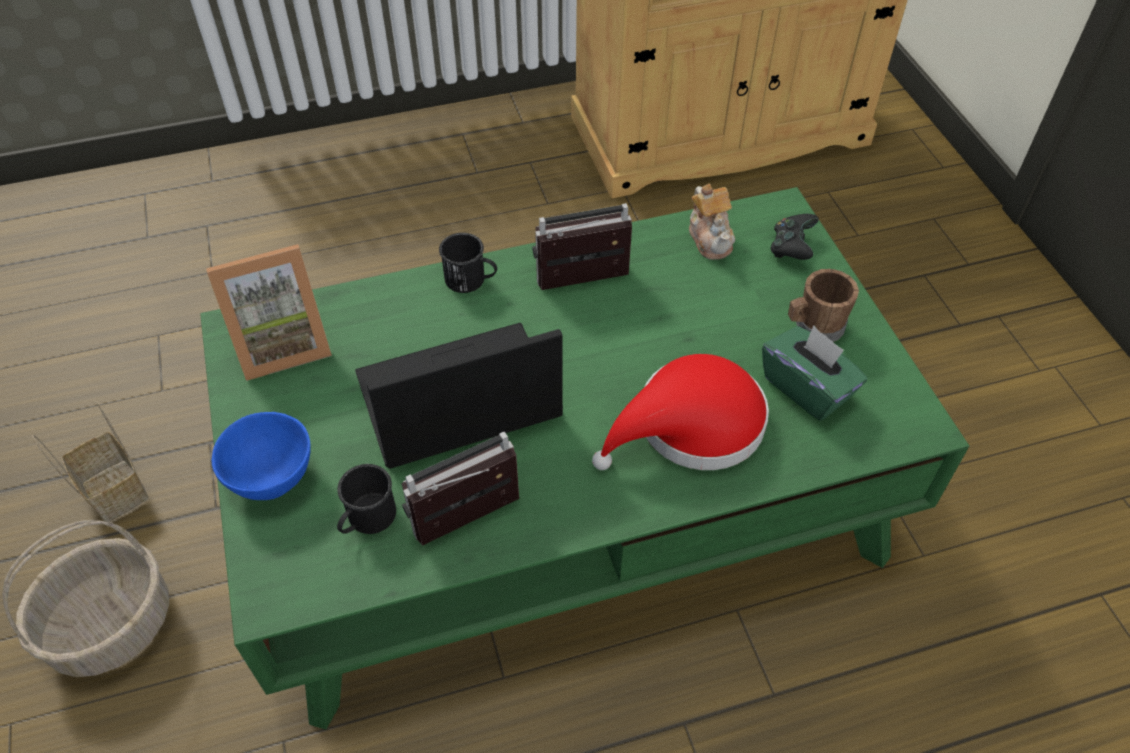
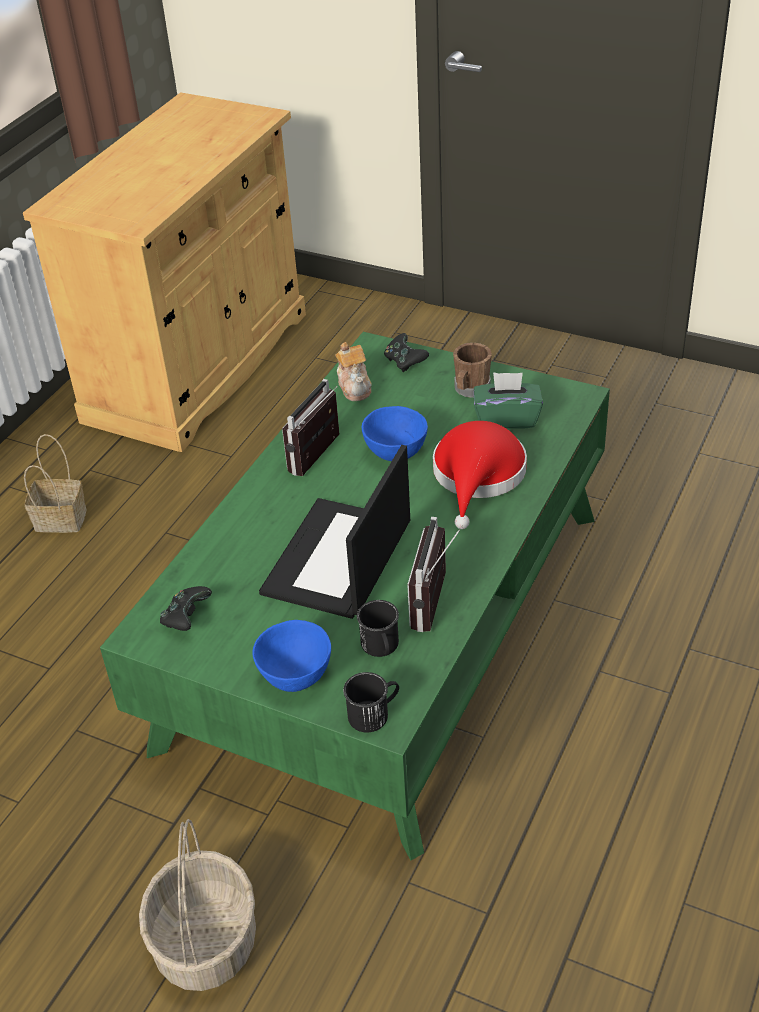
camera: 45 degrees left, 10 degrees down
basket [32,401,149,522] -> basket moved to [24,434,87,533]
picture frame [206,244,332,381] -> black game controller [160,586,212,631]
black mug [439,233,497,293] -> black mug moved to [343,672,399,732]
teapot [689,184,735,260] -> teapot turned 45 degrees clockwise [335,342,372,401]
none -> blue bowl [362,406,428,461]

